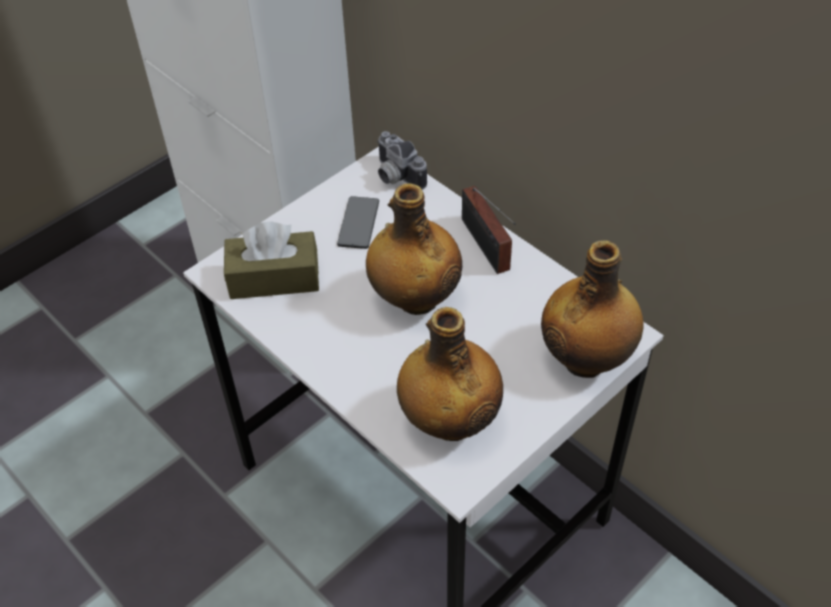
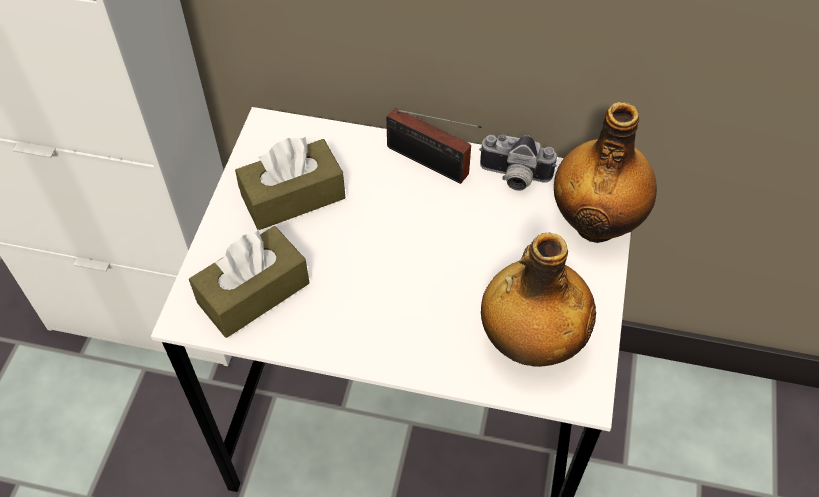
camera: 35 degrees left, 5 degrees up
phone [337,196,379,249] -> brown tissue box [235,137,345,230]
bottle [366,183,462,315] -> none
camera [377,131,427,190] -> camera moved to [479,135,557,191]

